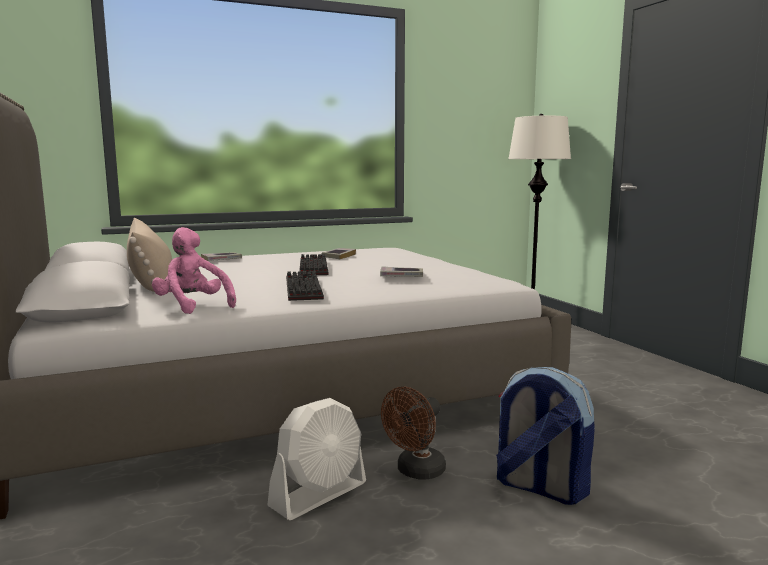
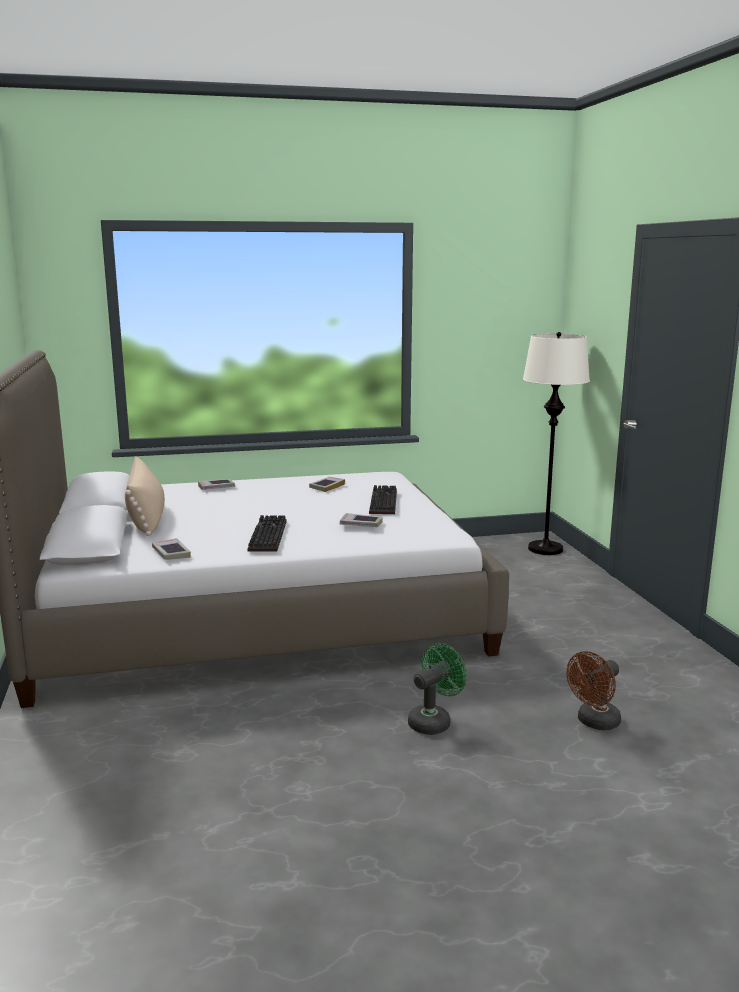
camera: 10 degrees right, 5 degrees up
pink plush toy [152,227,236,314] -> book [152,538,191,560]
white fan [267,398,366,520] -> none
keyboard [299,254,328,275] -> keyboard moved to [369,485,397,514]
brown fan [381,387,446,480] -> brown fan moved to [566,651,621,730]
backpack [496,367,595,505] -> green fan [408,643,467,735]

